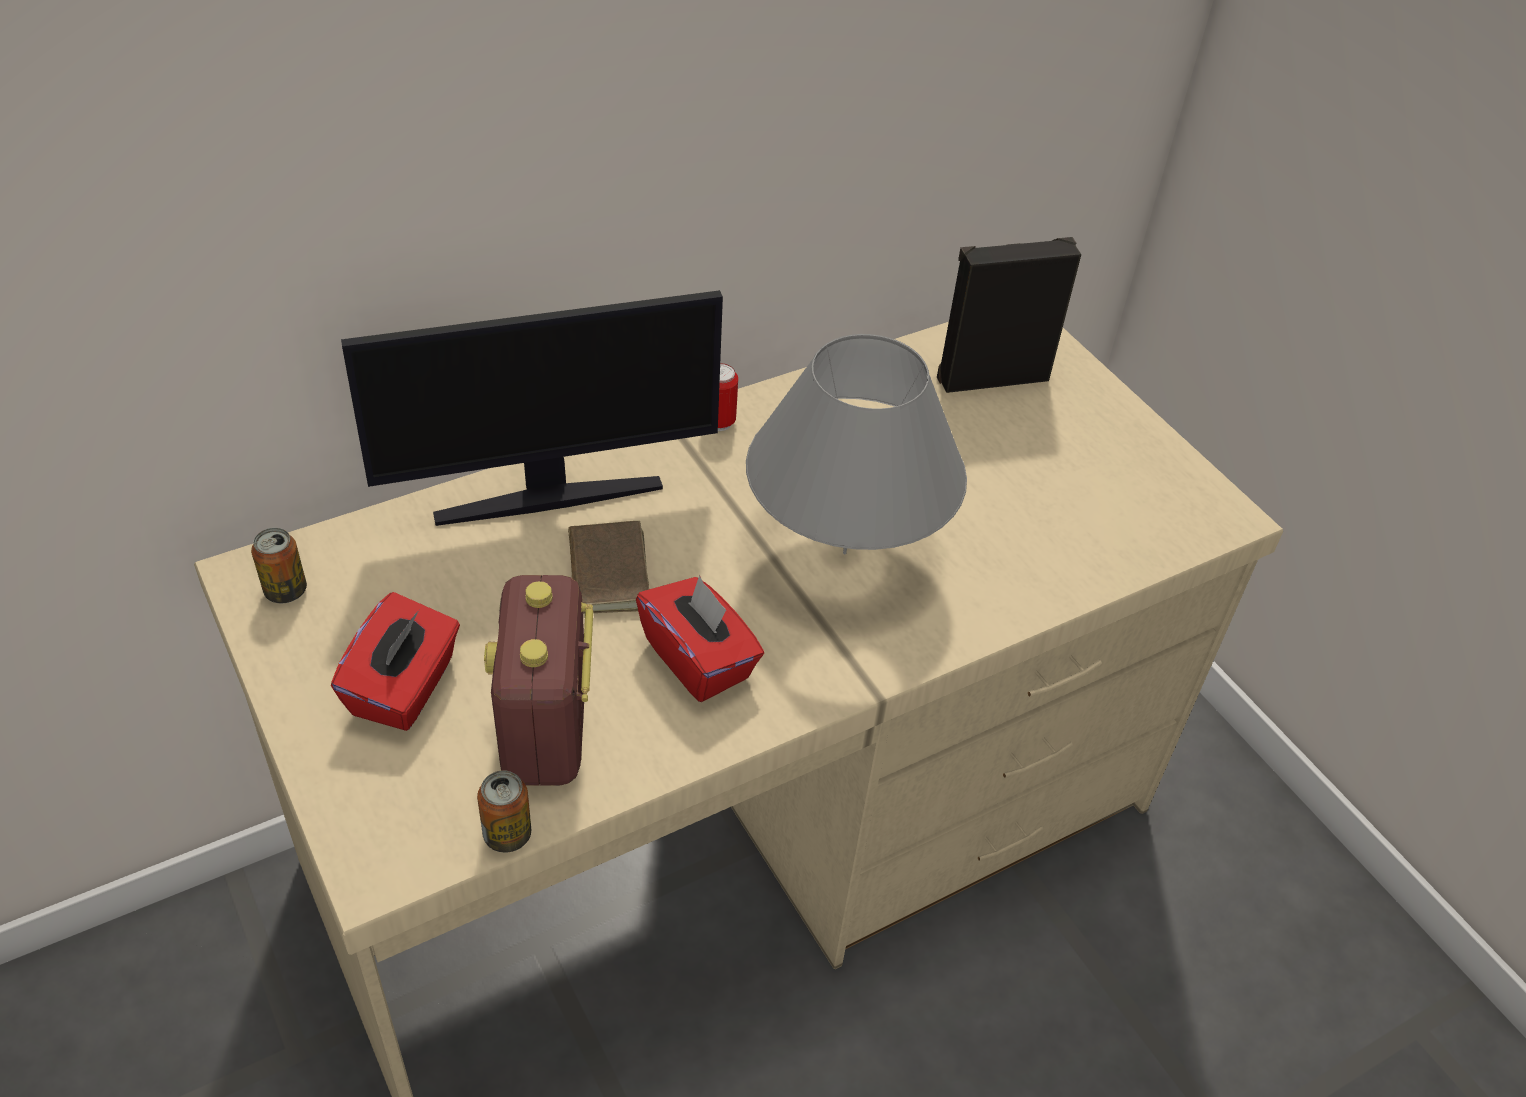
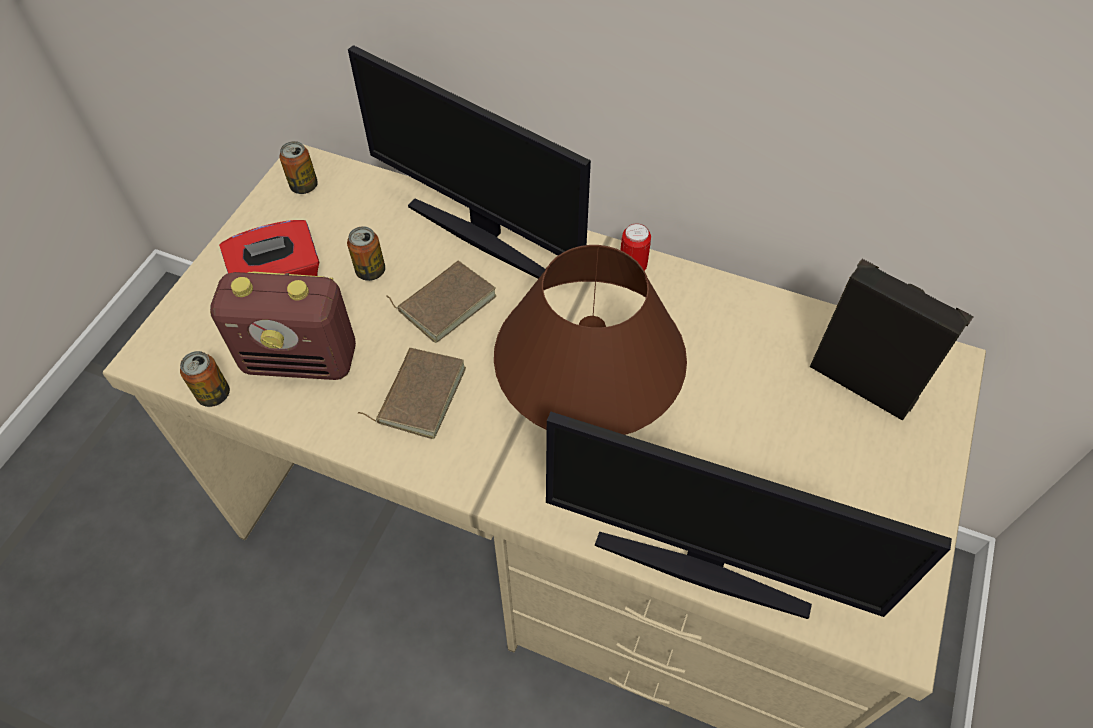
camera: 55 degrees right, 10 degrees up
radio [484,575,593,786] -> radio turned 135 degrees counterclockwise [210,271,356,380]
red tissue box [636,575,764,702] -> brown book [358,348,466,439]
grey table lamp [746,334,967,554] -> brown table lamp [494,245,687,435]
none -> can [347,226,385,281]
none -> monitor [546,412,952,619]

